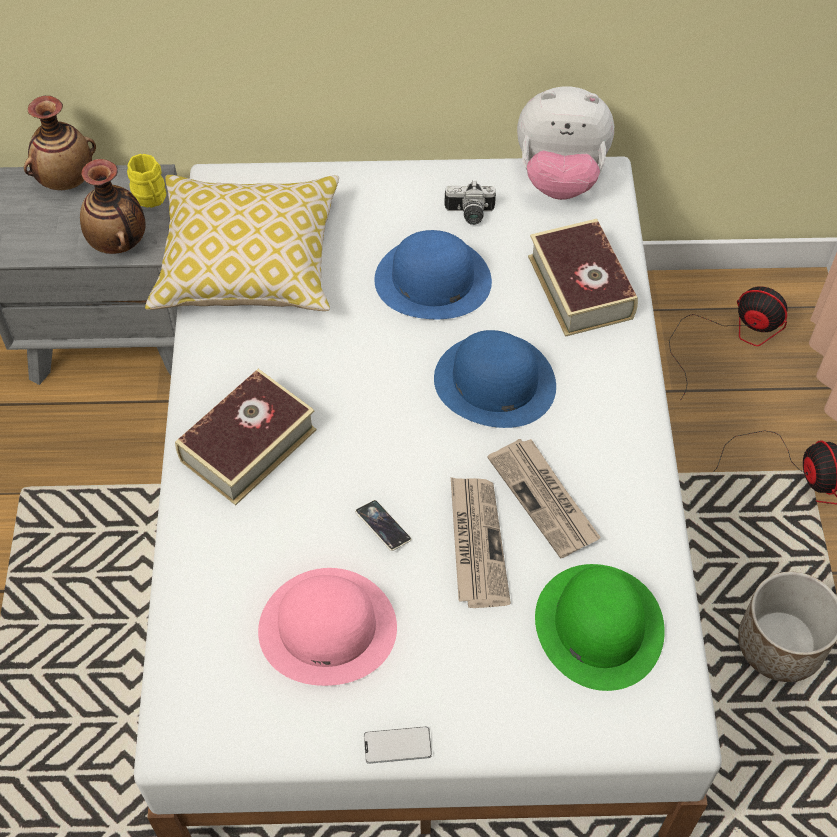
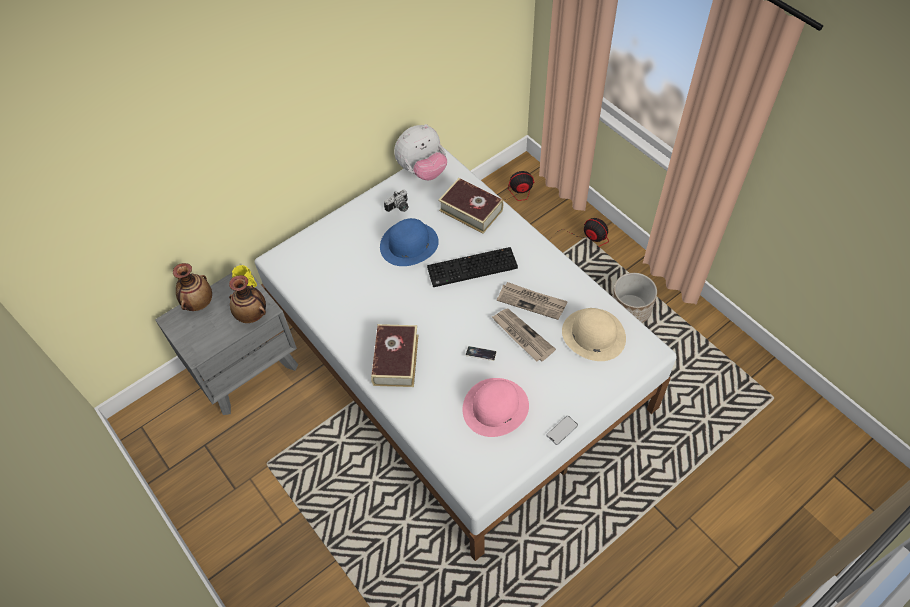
camera: 35 degrees left, 0 degrees up
pillow [145,175,339,311] -> none
blue hat [434,330,556,428] -> keyboard [427,247,518,287]
green hat [535,564,665,691] -> beige hat [562,308,626,361]

